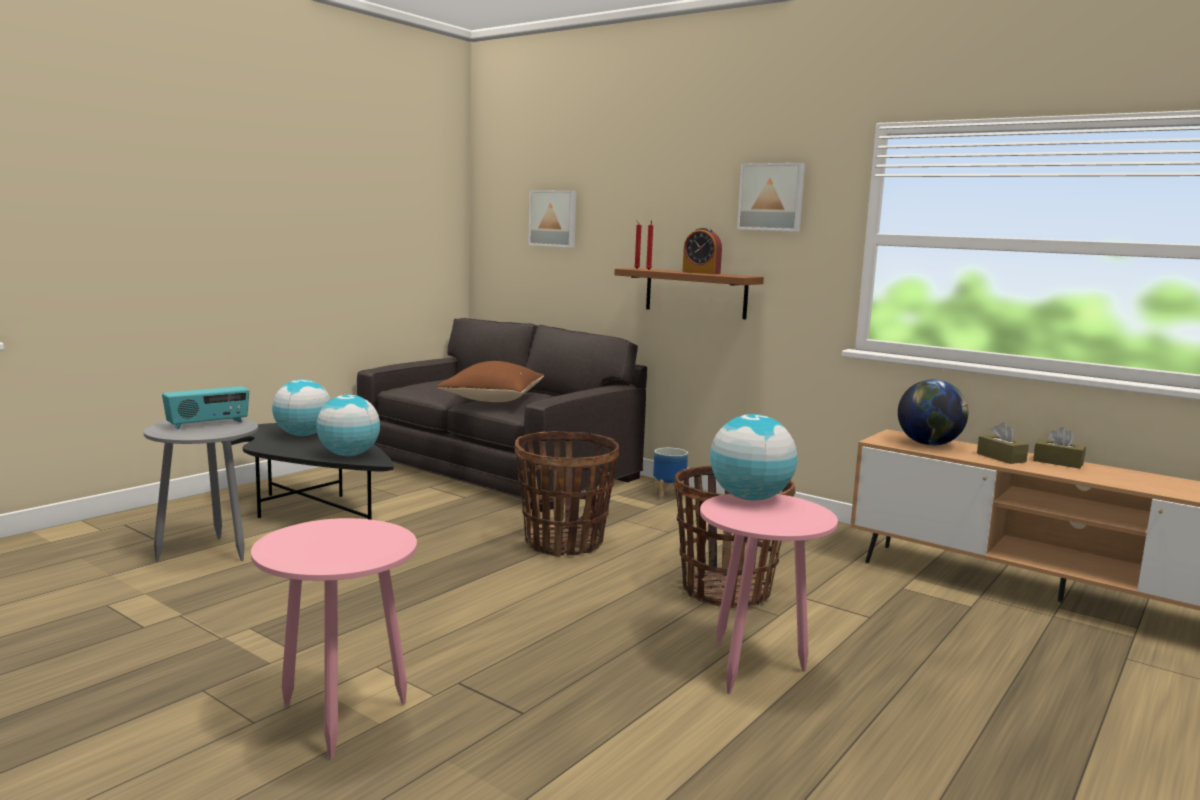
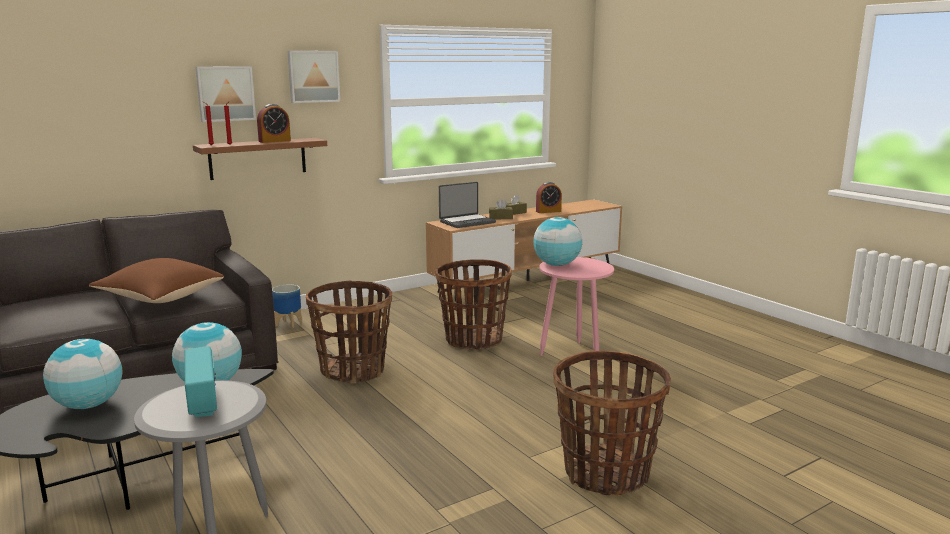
camera: 70 degrees left, 5 degrees up
pink side table [251,518,417,759] -> basket [553,351,671,495]
picture [528,190,576,248] -> picture moved to [195,66,256,122]
globe [898,380,968,446] -> laptop [439,182,496,228]
none -> alarm clock [536,182,562,213]

